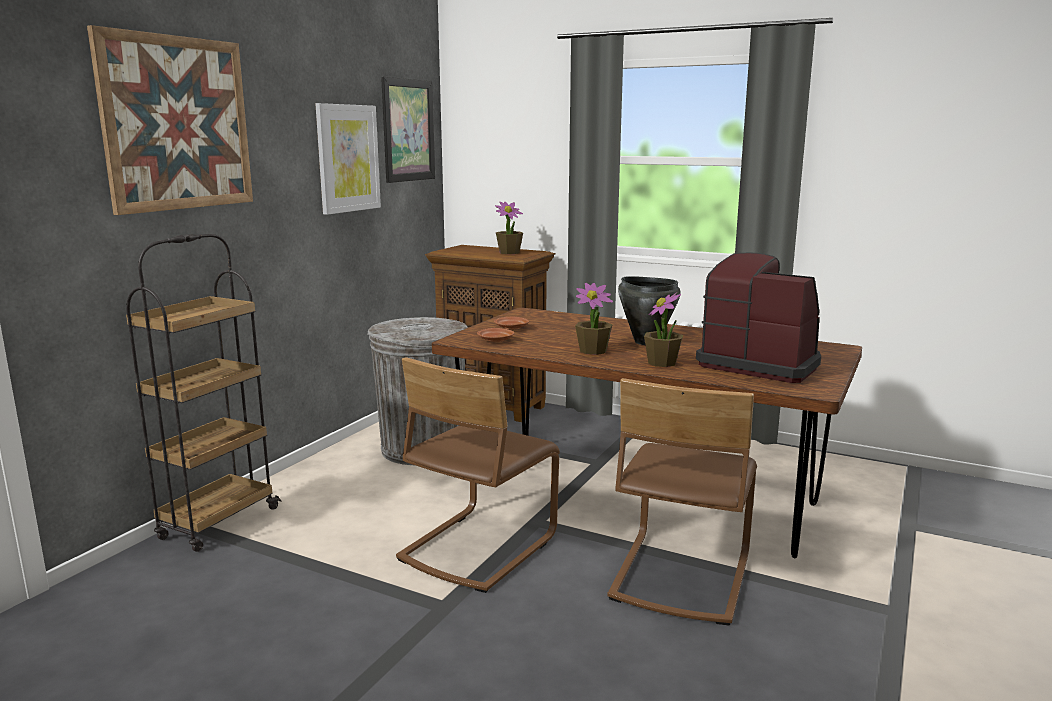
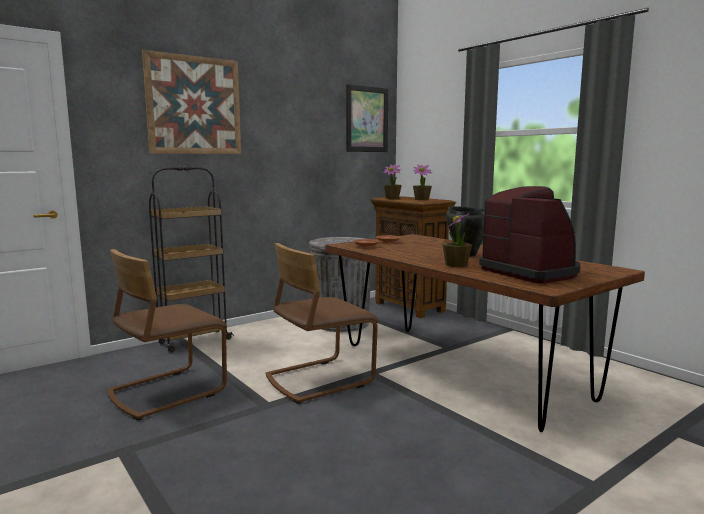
camera: 25 degrees right, 5 degrees down
picture [315,103,381,215] -> none
potted plant [575,283,613,355] -> potted plant moved to [383,164,402,199]
brown chair [607,378,757,626] -> brown chair moved to [107,249,227,421]

